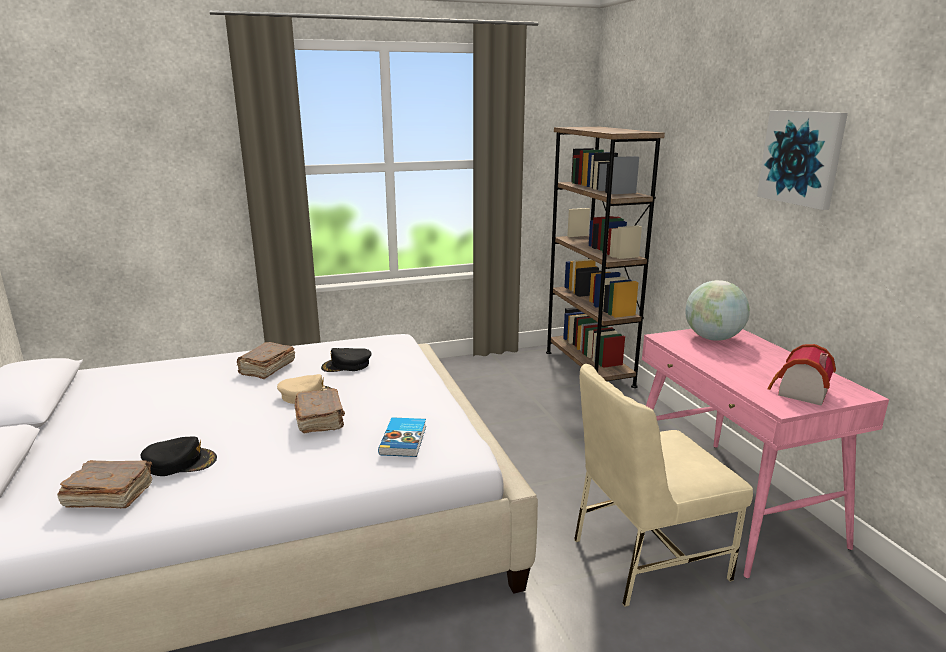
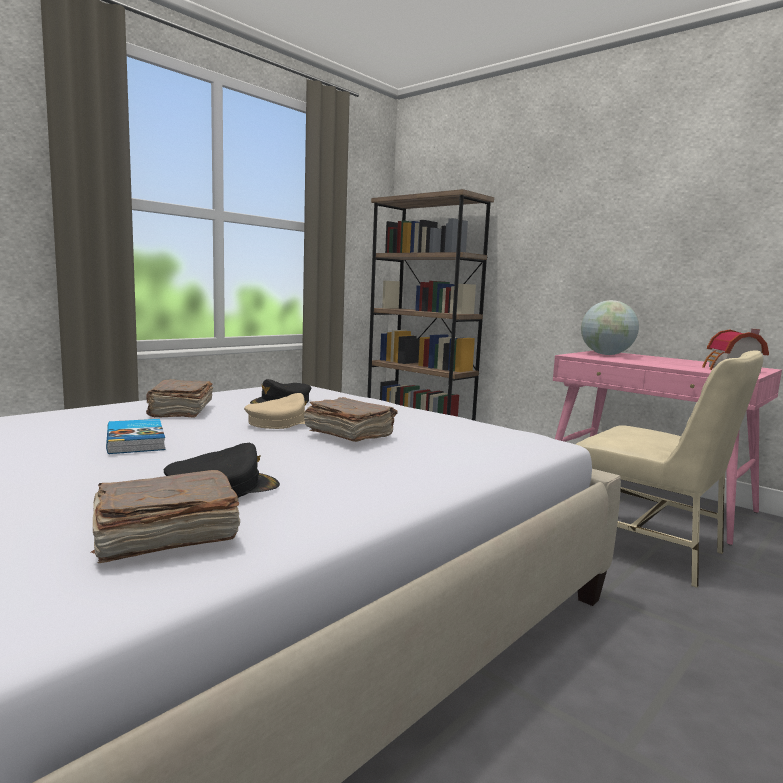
camera: 30 degrees left, 10 degrees down
book [378,417,426,457] -> book moved to [106,419,166,454]
beige chair [574,364,753,607] -> beige chair turned 90 degrees counterclockwise [575,350,763,588]
picture [757,110,848,210] -> none

